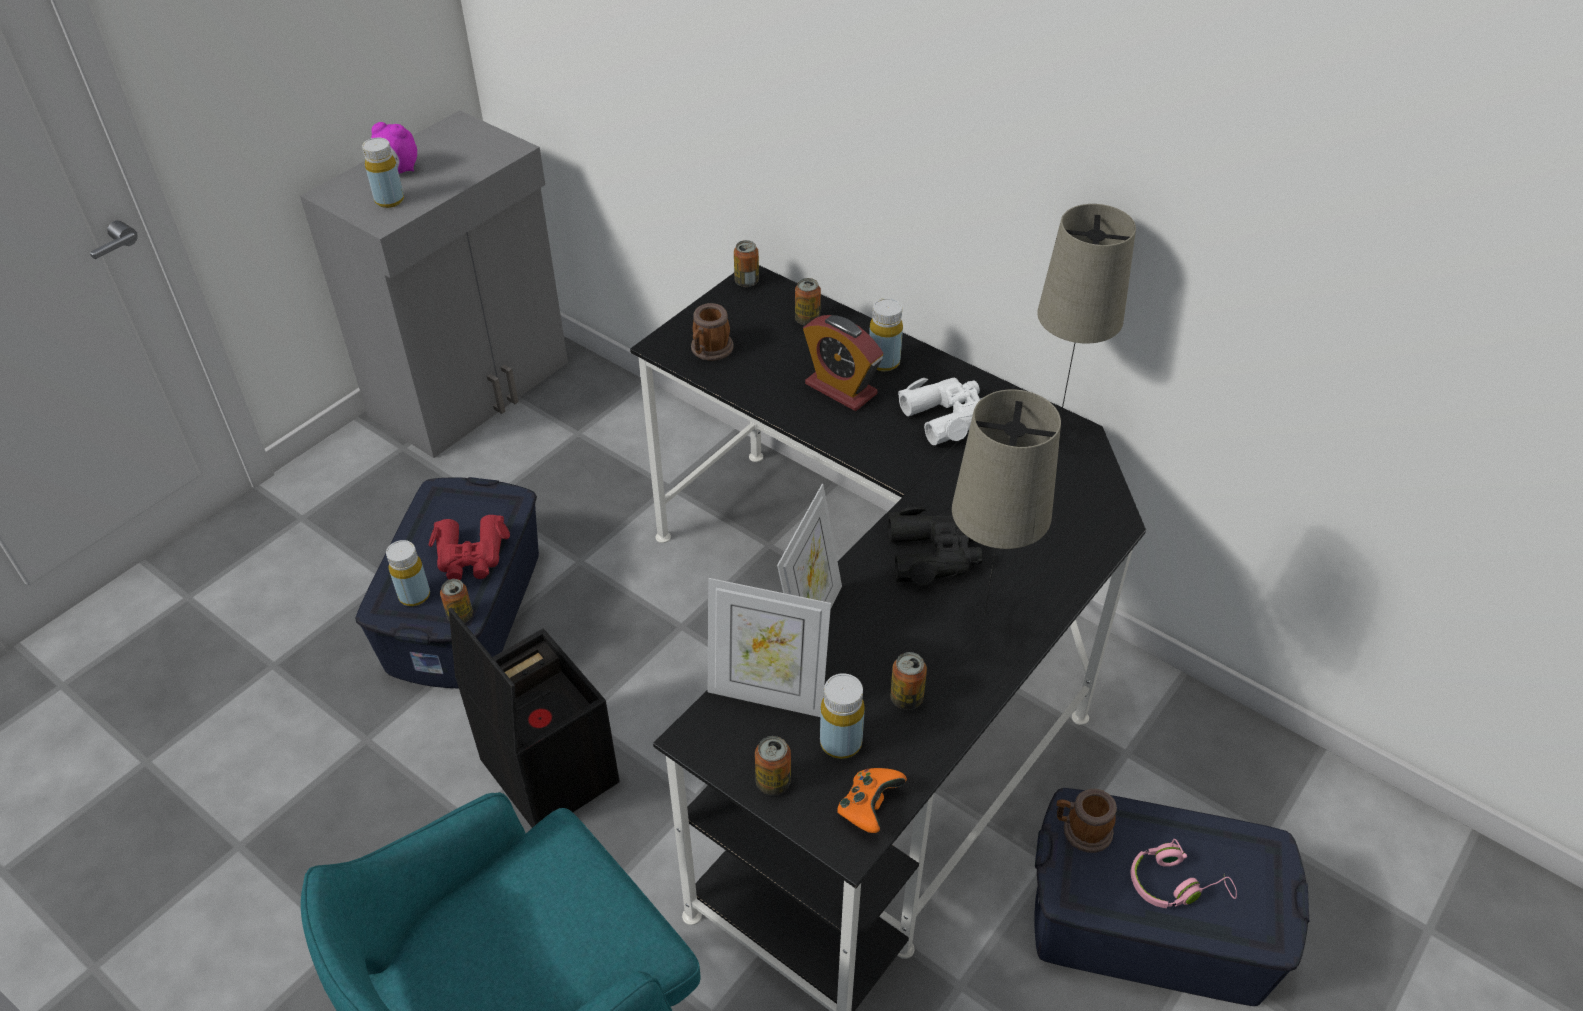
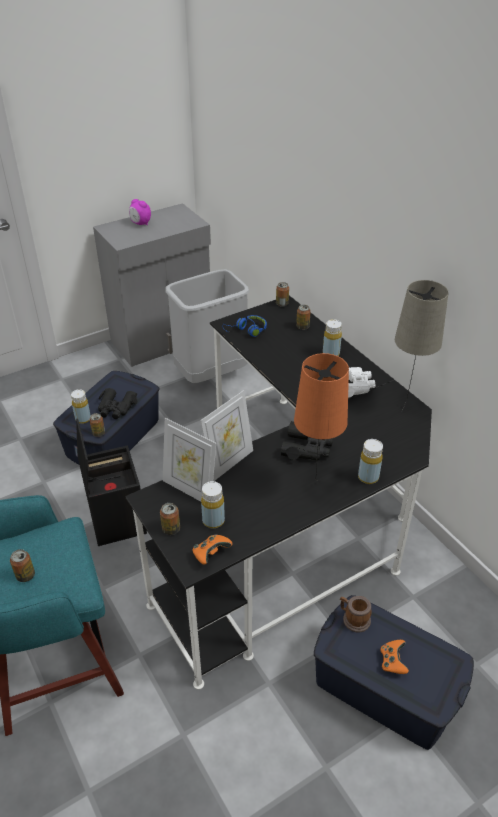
camera: 20 degrees right, 5 degrees down
yellow bottle [362,138,404,208] -> yellow bottle moved to [358,439,383,484]
red binoculars [429,515,510,580] -> black binoculars [98,388,137,419]
mug [691,303,733,361] -> blue headphones [222,315,267,337]
alarm clock [803,315,883,411] -> none
can [890,652,927,710] -> can moved to [10,549,35,582]
beige table lamp [952,389,1061,614] -> orange table lamp [294,353,349,481]
pink headphones [1131,839,1237,908] -> orange game controller [381,640,409,674]
none -> grey trash can [165,269,249,383]

